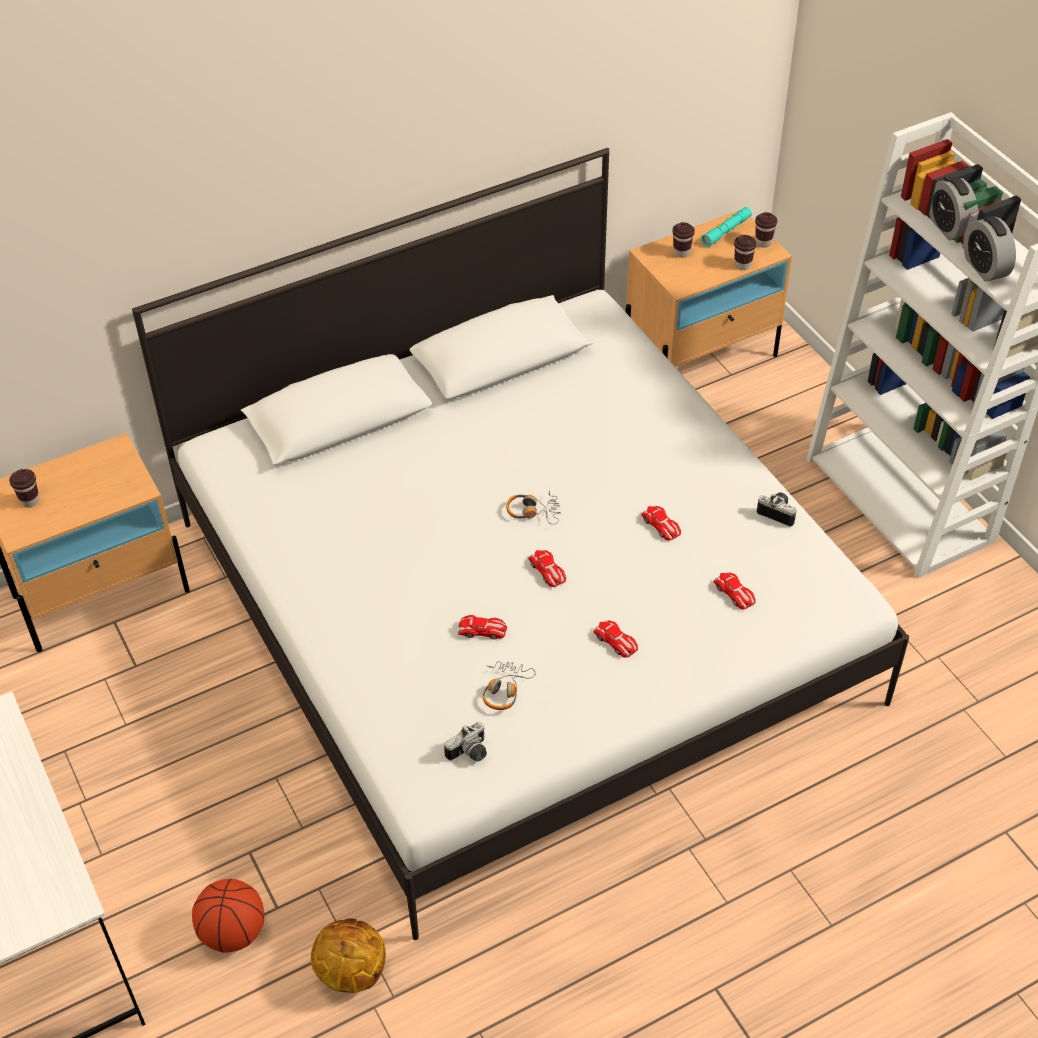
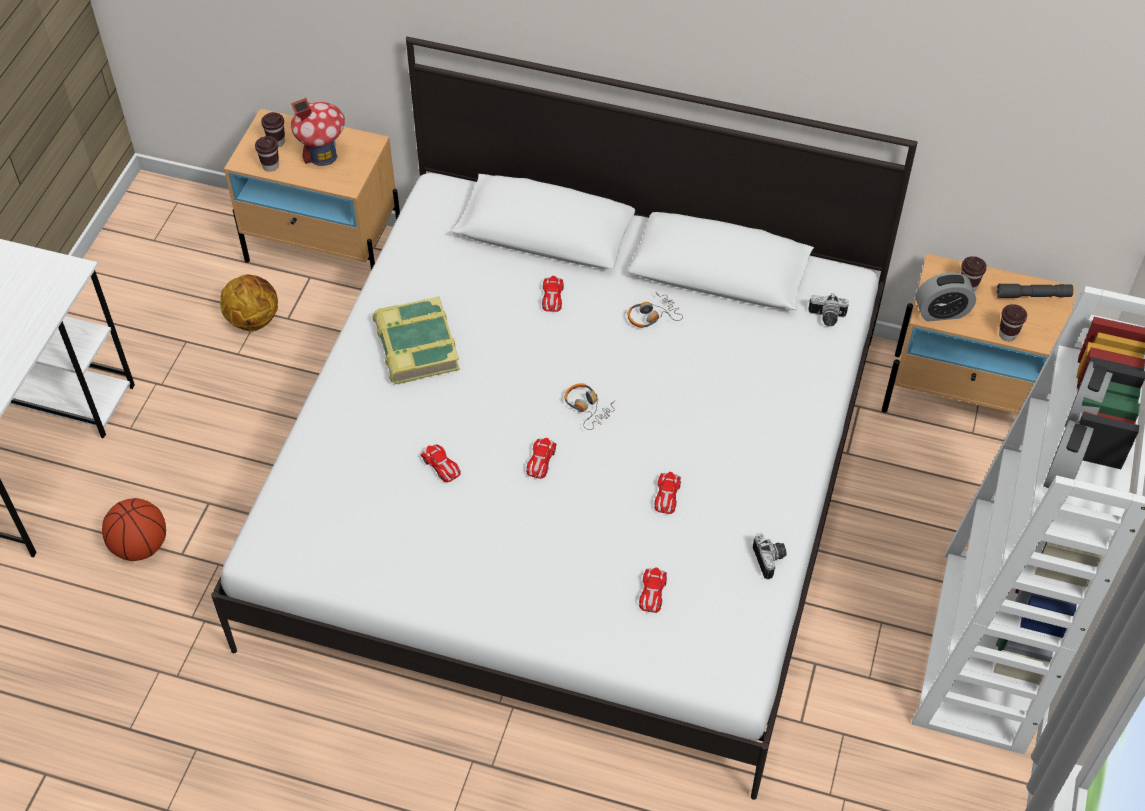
camera: 45 degrees right, 5 degrees up
basketball [311,918,386,993] -> basketball moved to [220,274,278,332]
camera [444,722,487,762] -> camera moved to [808,294,849,326]
headphones [483,661,535,710] -> headphones moved to [628,292,683,328]
toy car [592,620,638,658] -> toy car moved to [542,276,564,312]
turquoise flashlight [701,207,752,247] -> grey flashlight [997,283,1073,298]
brown cup [755,212,777,248] -> brown cup moved to [255,136,279,172]
none -> toy house [291,98,345,166]
none -> book [372,296,460,384]
none -> alarm clock [916,272,976,322]

